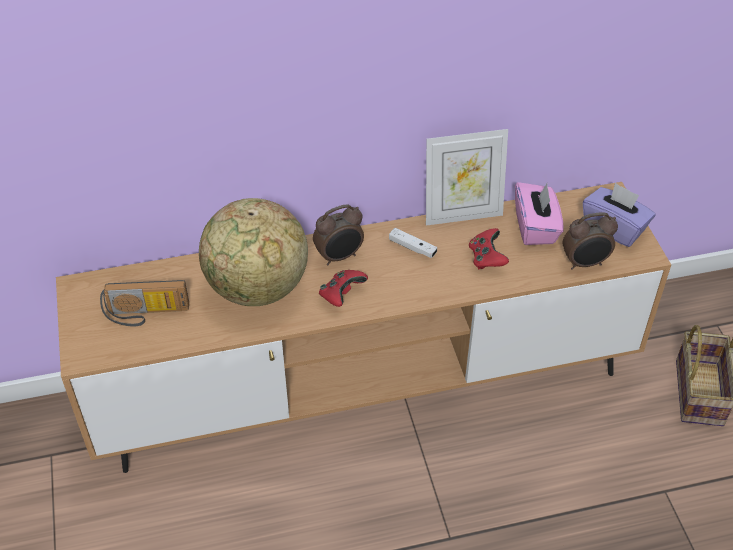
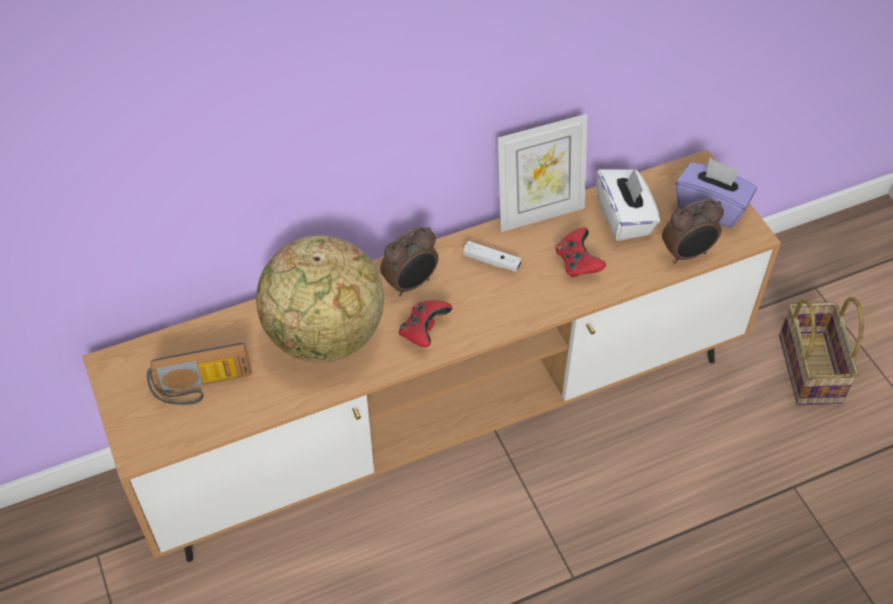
camera: 10 degrees left, 5 degrees up
pink tissue box [515,182,564,245] -> white tissue box [596,168,660,241]

